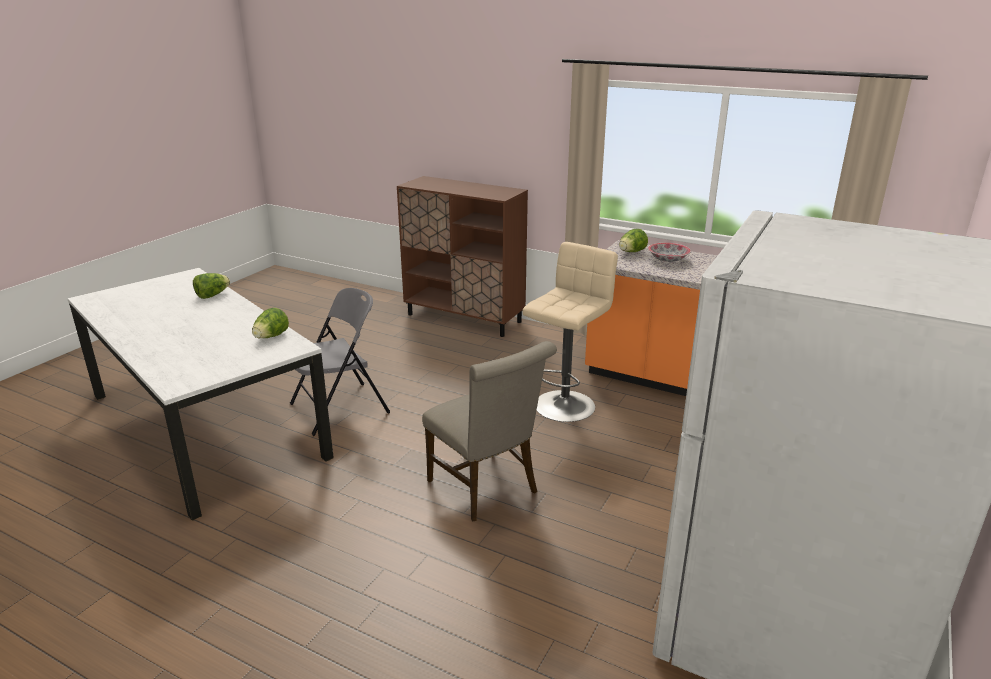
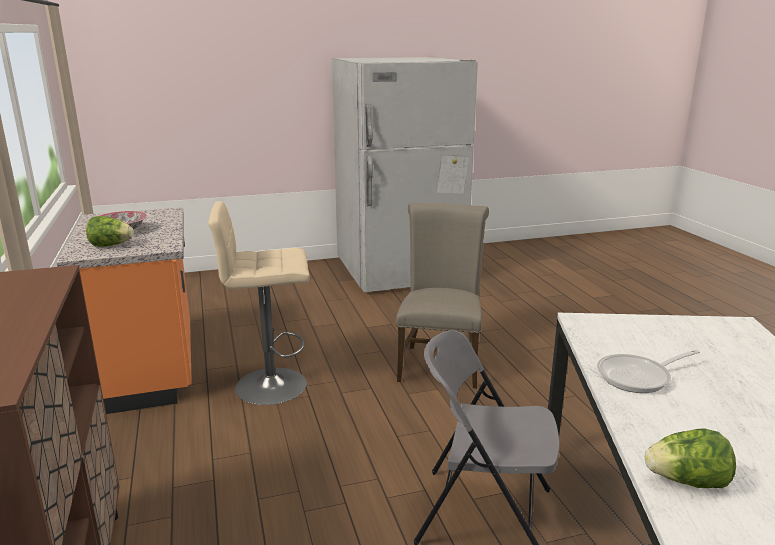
camera: 135 degrees left, 5 degrees down
lettuce [252,308,289,338] -> none
none -> frying pan [597,349,700,393]

